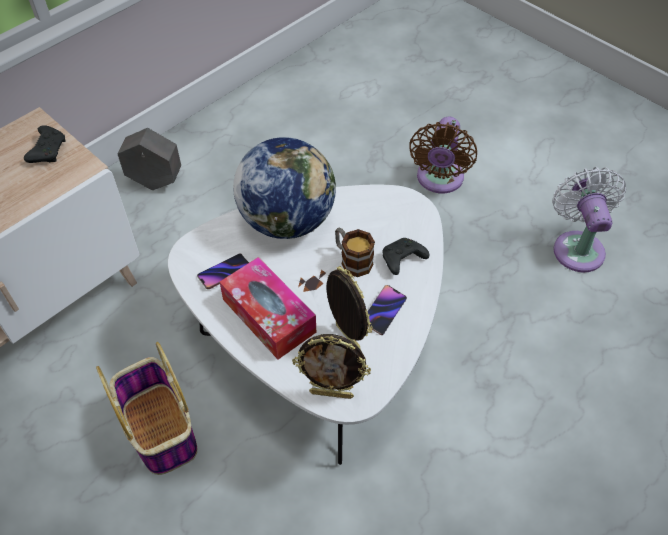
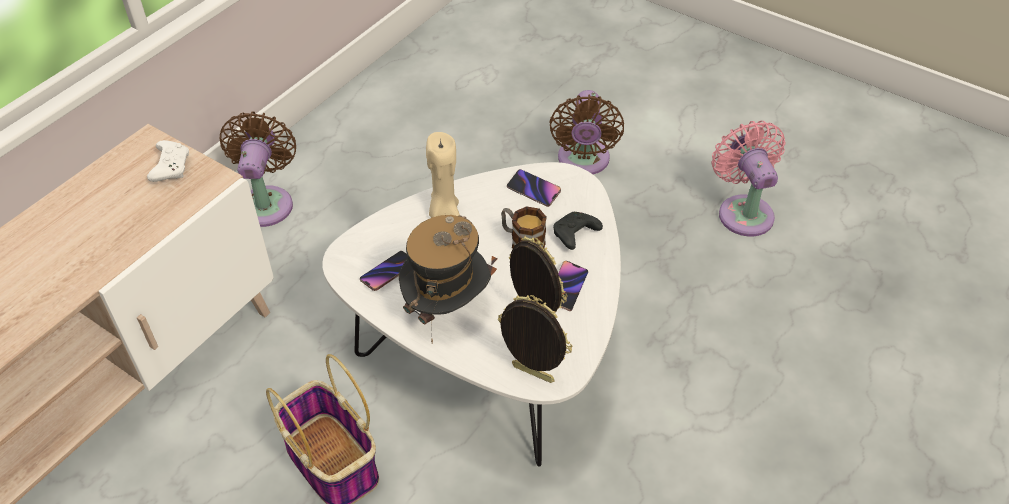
camera: 10 degrees left, 5 degrees down
black game controller [24,125,66,163] -> white game controller [147,140,189,182]
grey planter [118,128,181,190] -> brown fan [220,111,296,227]
tissue box [220,257,316,359] -> hat [399,215,491,343]
globe [233,137,336,239] -> beige candle [426,132,460,218]
picture frame [292,334,371,399] -> picture frame turned 150 degrees counterclockwise [498,295,572,383]
white fan [552,167,626,273] -> pink fan [712,121,786,236]
none -> phone [507,169,561,207]

